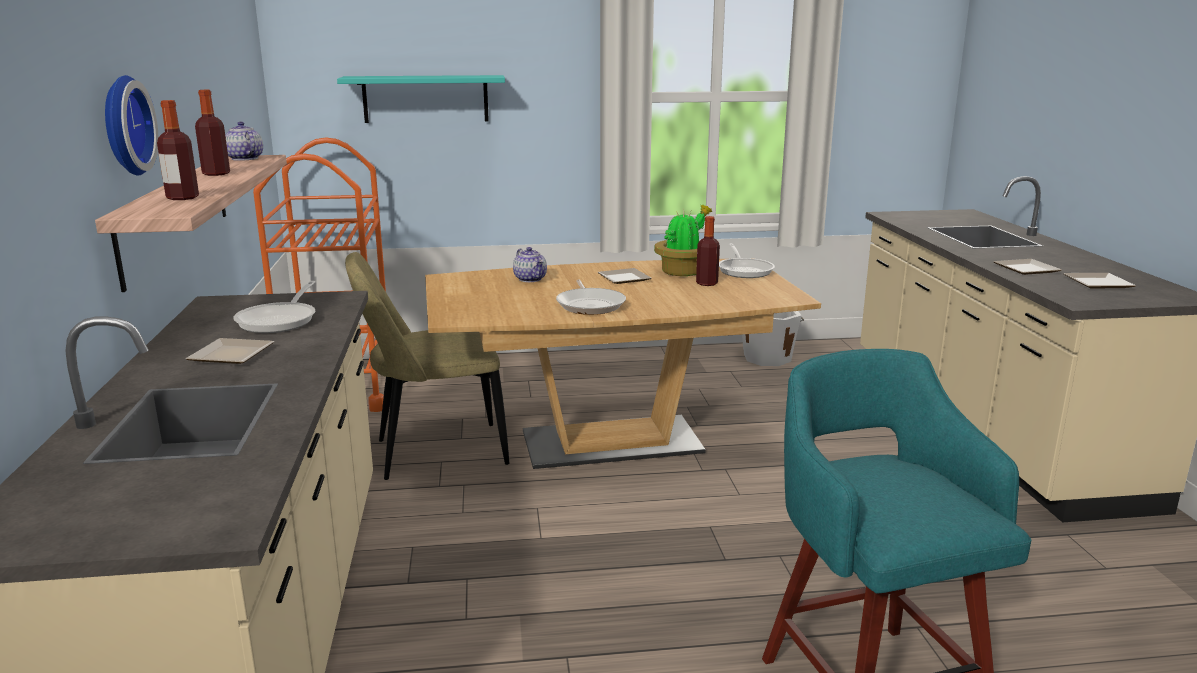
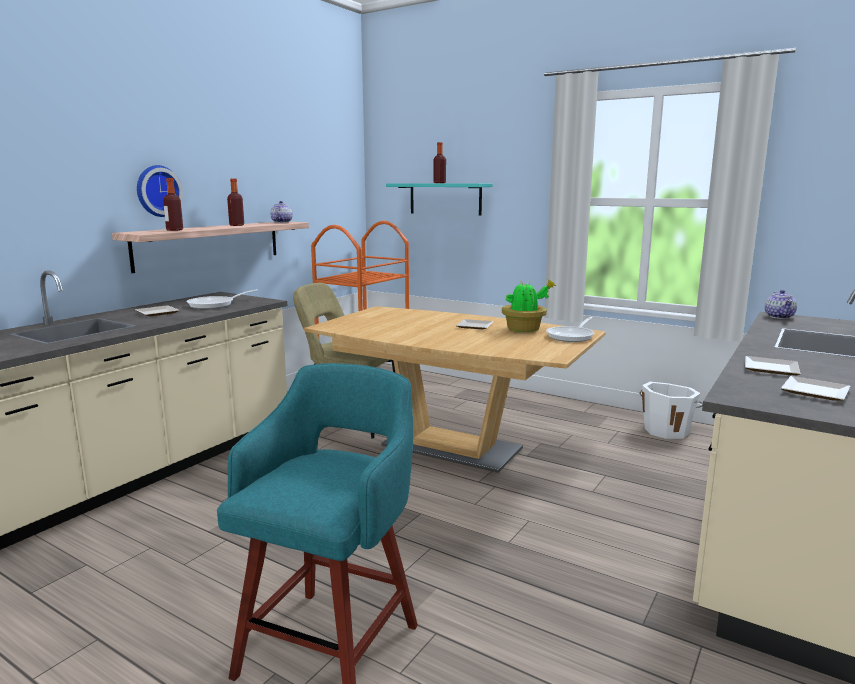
camera: 40 degrees right, 5 degrees down
teapot [513,247,547,282] -> teapot moved to [765,290,797,319]
frying pan [556,280,626,315] -> none
bottle [696,216,720,286] -> bottle moved to [433,142,446,183]

